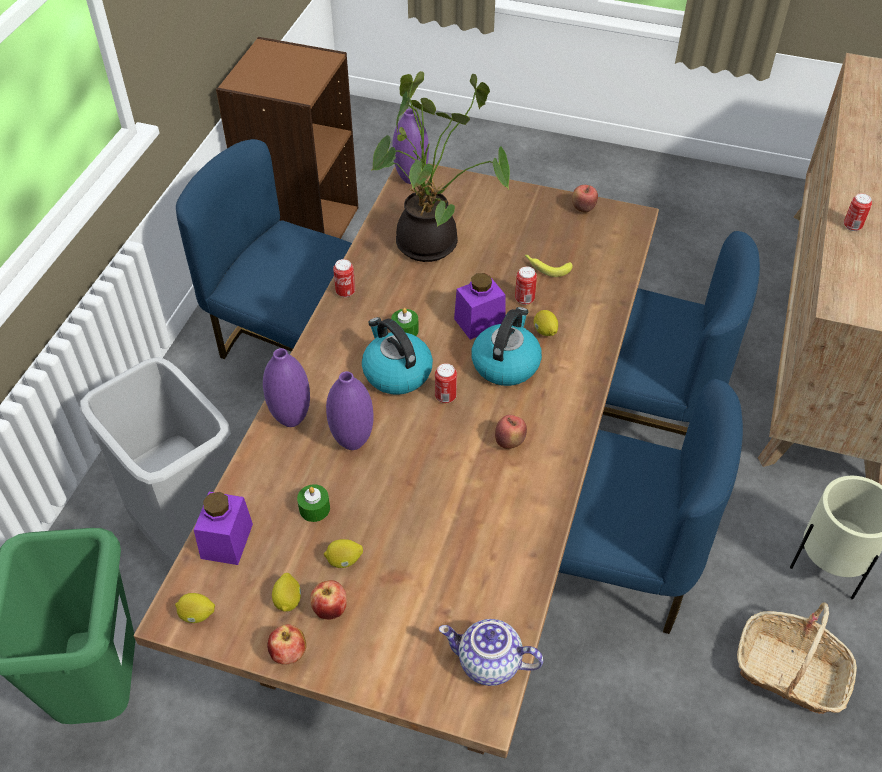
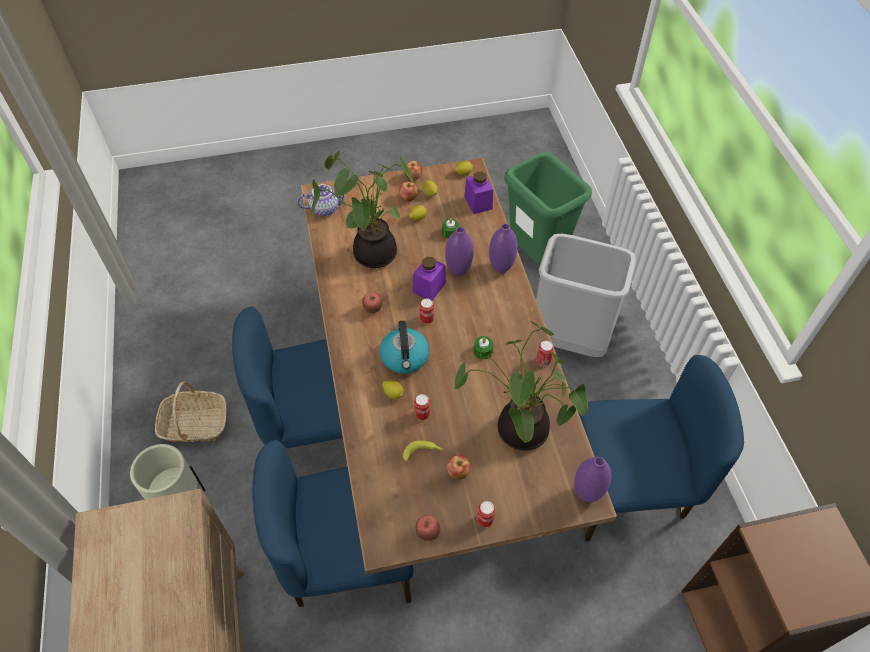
camera: 150 degrees right, 5 degrees up
kettle [362,317,433,395] -> none
purple jar [454,273,506,339] -> purple jar moved to [412,257,446,300]
can [844,193,872,231] -> can moved to [477,501,496,527]
none -> potted plant [311,151,414,268]
none -> apple [447,455,471,479]

